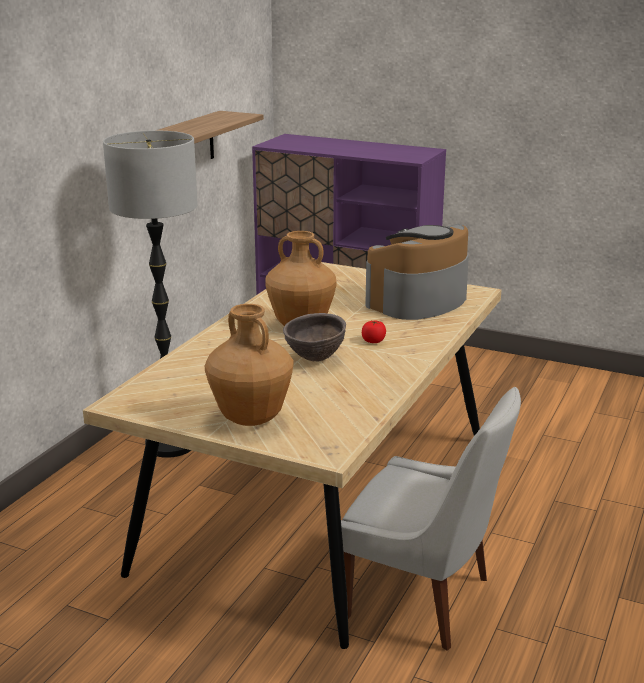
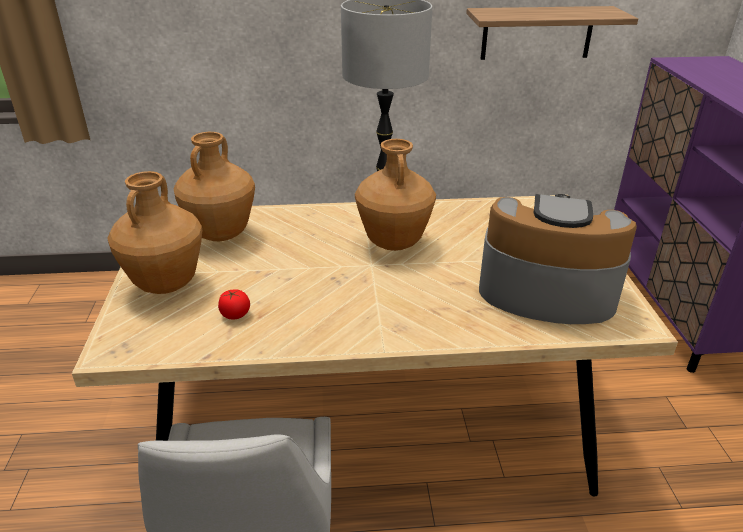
camera: 60 degrees right, 10 degrees up
brown bowl [283,313,346,361] -> none
tomato [362,321,386,343] -> tomato moved to [218,290,250,319]
none -> brown vase [173,132,255,241]

